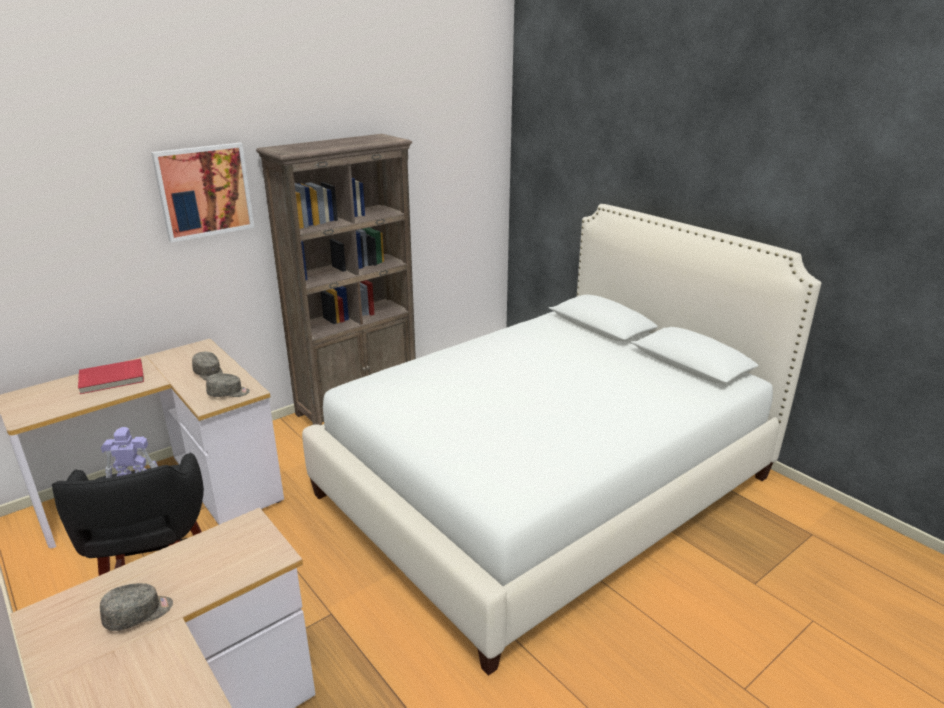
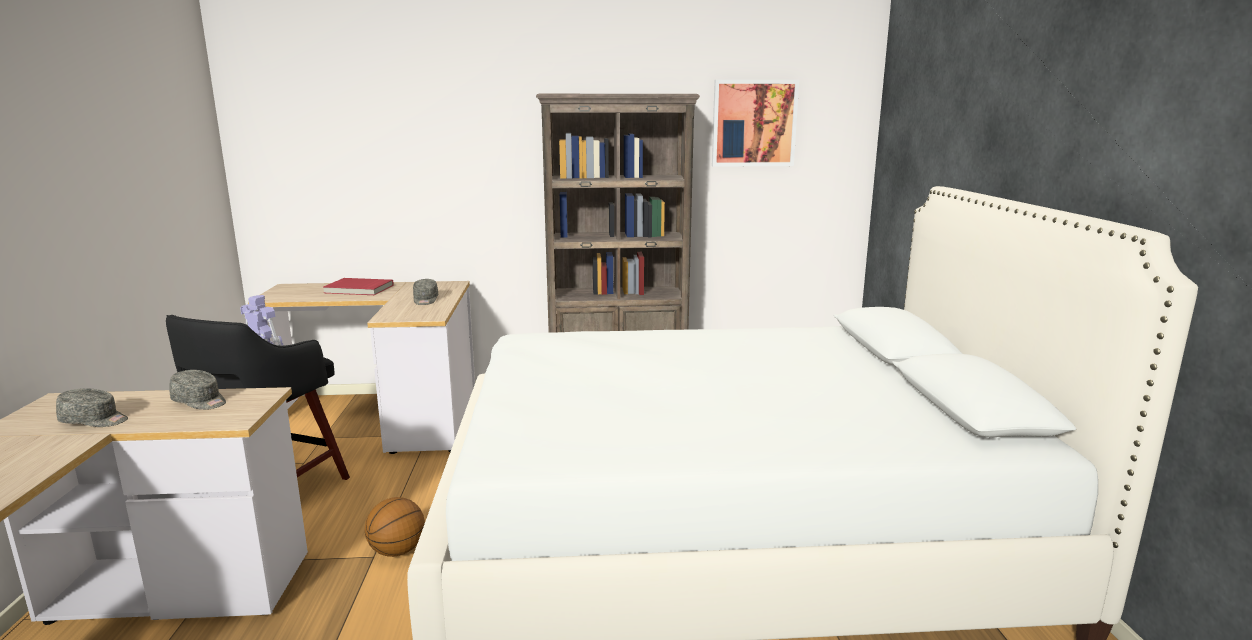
camera: 35 degrees right, 10 degrees down
picture [151,143,254,243] -> picture moved to [712,80,799,167]
grey cap [206,373,250,397] -> grey cap moved to [170,370,226,410]
none -> basketball [365,497,425,557]

